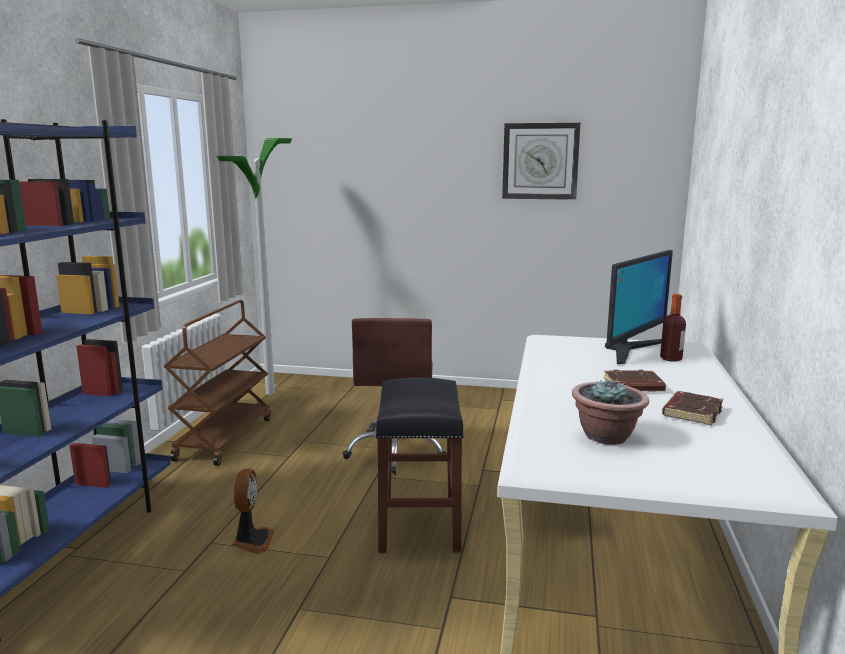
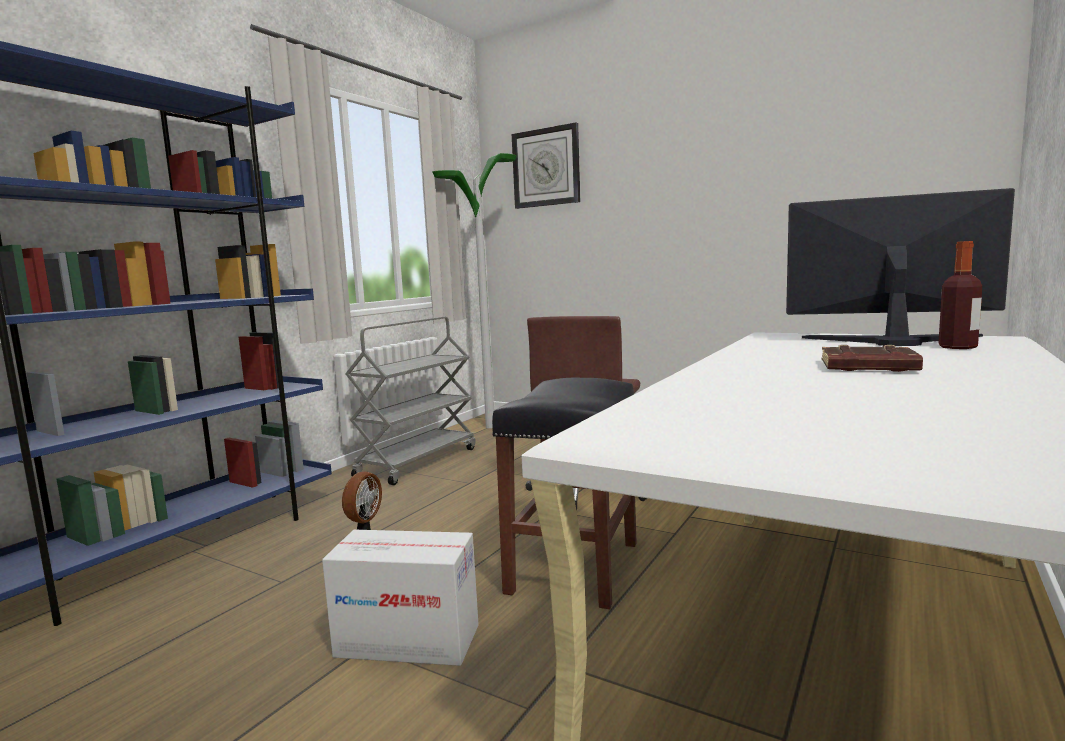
camera: 20 degrees right, 5 degrees down
brown cart [163,300,271,466] -> grey cart [345,317,476,485]
wall clock [502,123,580,200] -> wall clock moved to [512,122,581,209]
potted plant [572,379,649,445] -> none
monitor [605,250,673,364] -> monitor turned 135 degrees counterclockwise [786,188,1015,346]
brown book [662,391,723,425] -> none
none -> cardboard box [322,530,479,666]

